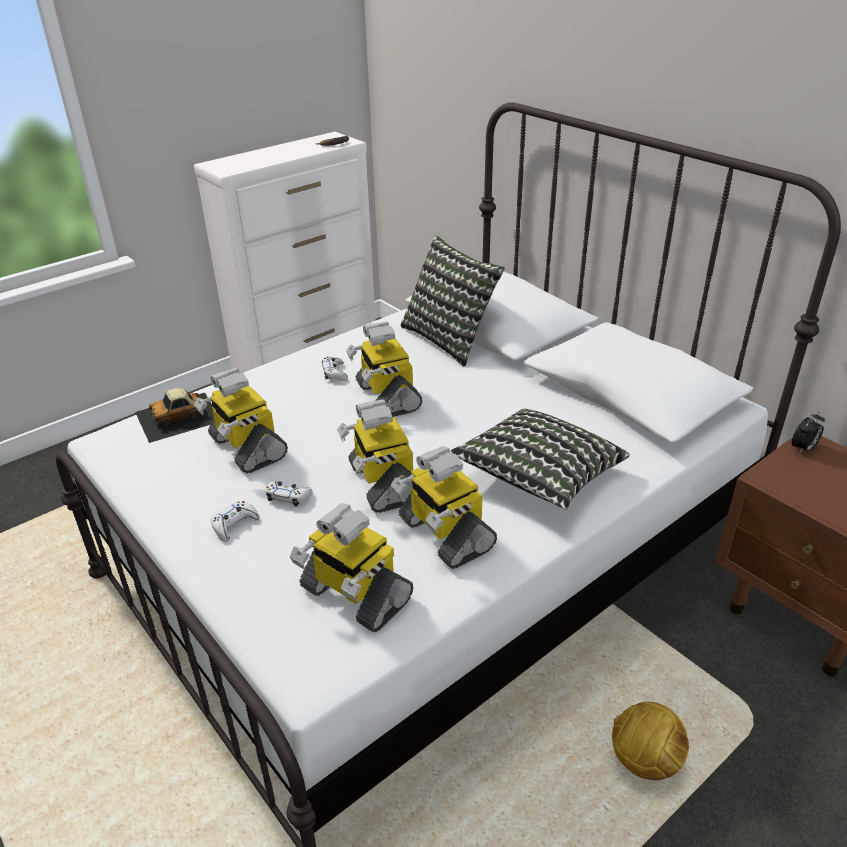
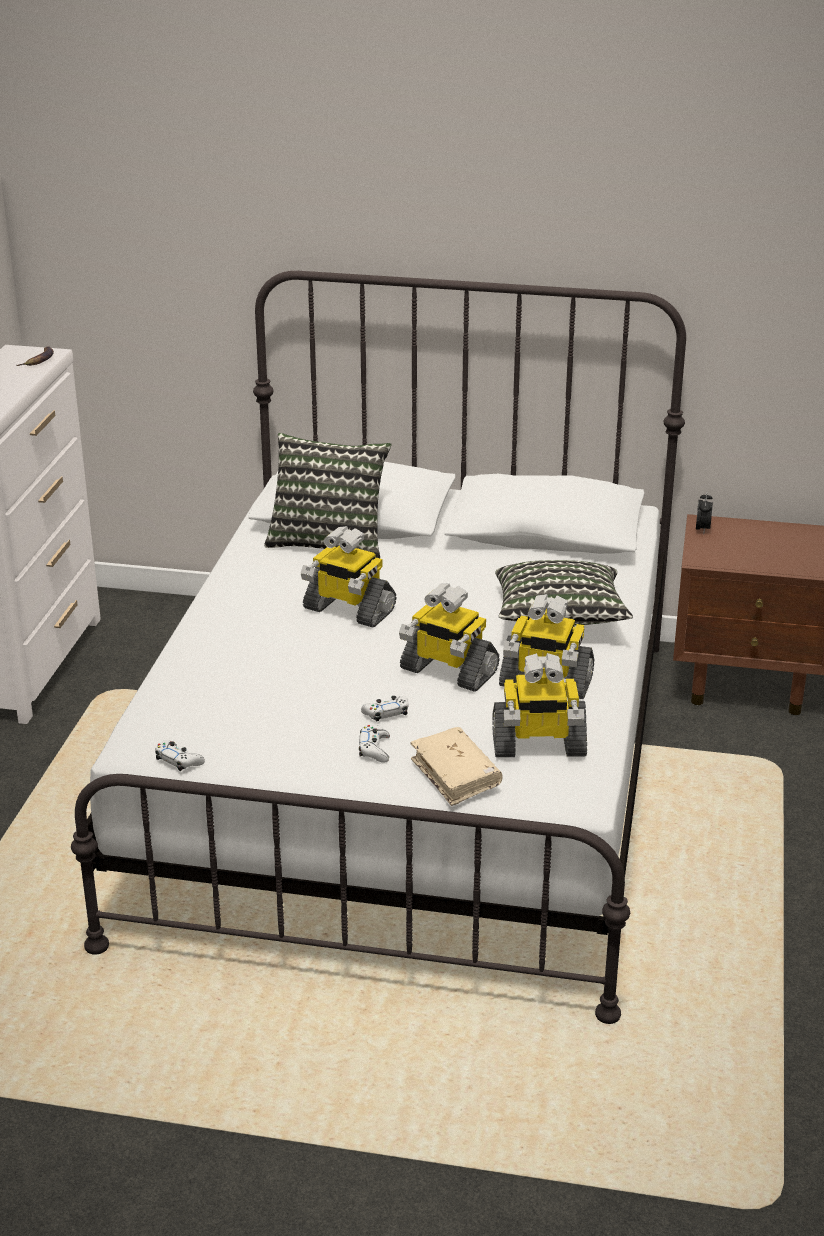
camera: 40 degrees left, 5 degrees down
toy car [135,388,214,443] -> none
toy robot [194,368,288,474] -> none
white game controller [322,356,348,381] -> white game controller moved to [155,740,205,771]
football [612,702,689,780] -> none
none -> beige book [410,727,503,806]

